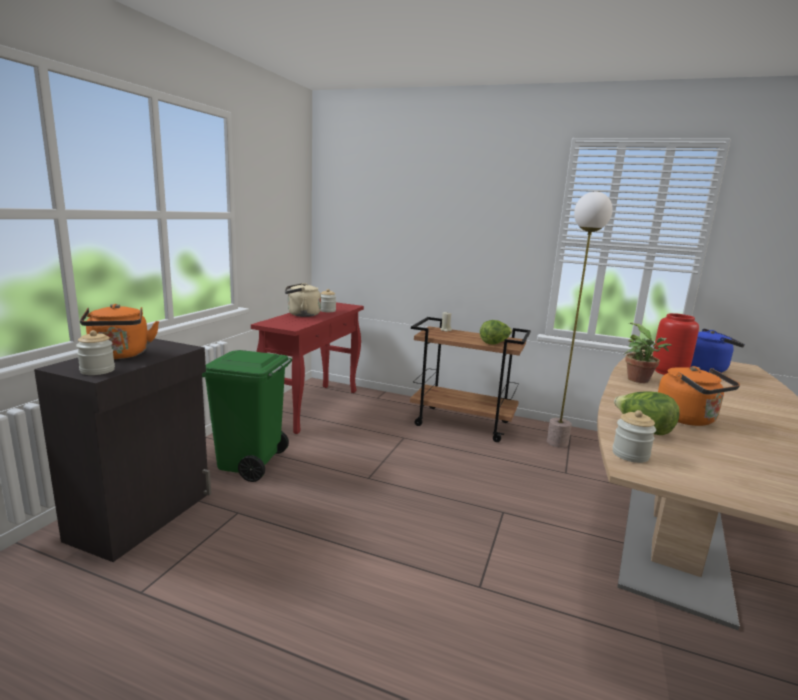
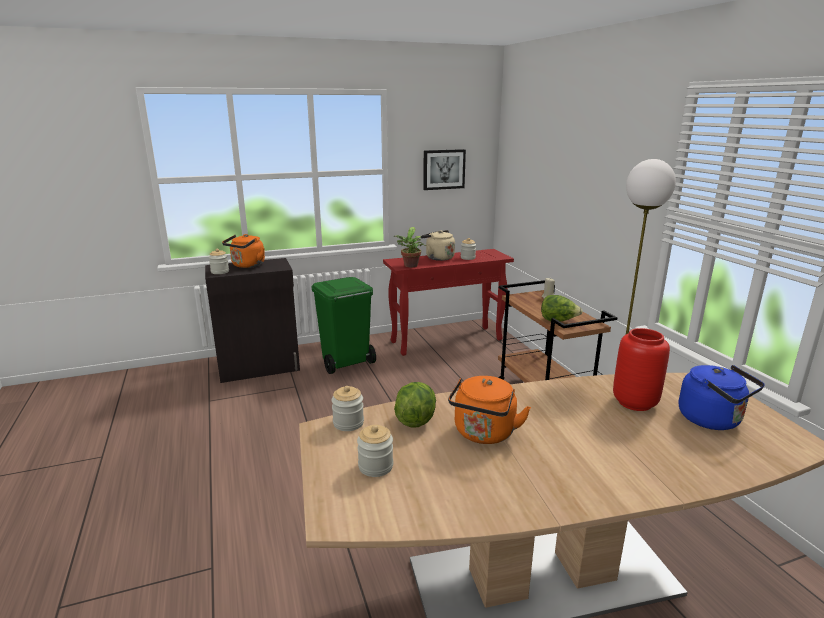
camera: 50 degrees right, 5 degrees up
potted plant [624,323,672,383] -> potted plant moved to [394,227,426,267]
none -> jar [357,425,393,477]
none -> picture [423,149,466,190]

